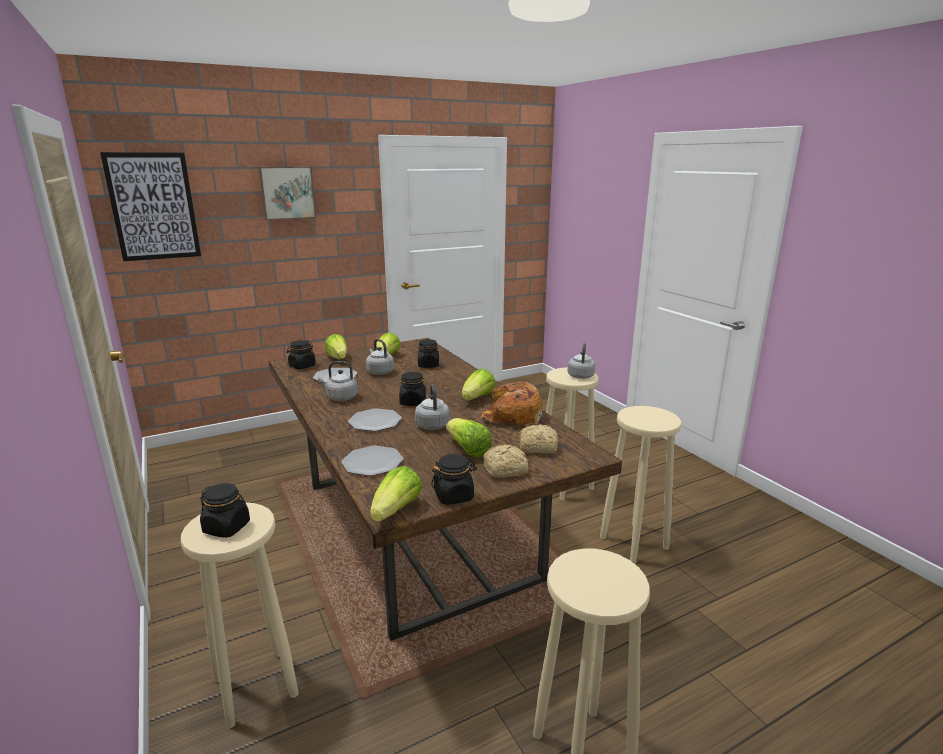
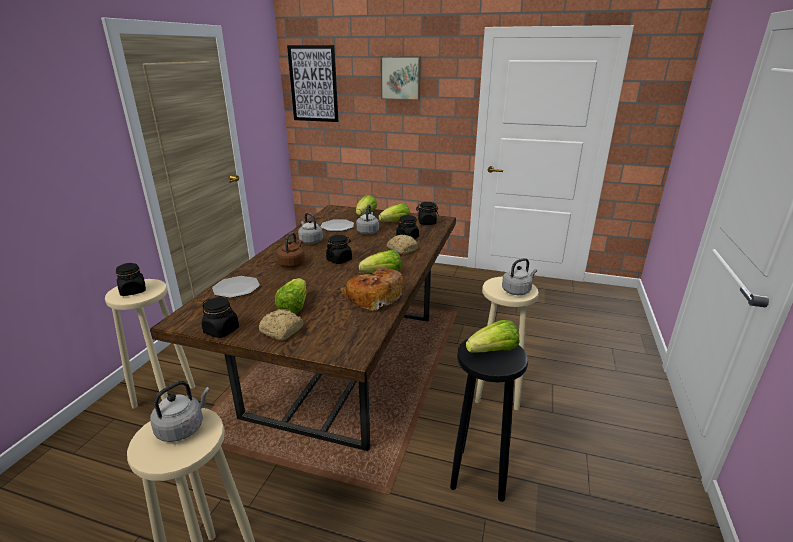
camera: 45 degrees right, 5 degrees up
black jar [287,340,316,369] -> black jar moved to [416,202,439,225]
plate [348,408,402,431] -> brown kettle [277,232,305,268]
lettuce [370,466,422,522] -> lettuce moved to [466,320,519,353]
grey kettle [415,384,450,430] -> grey kettle moved to [150,381,210,442]
bread [519,424,558,454] -> bread moved to [387,235,418,254]
beige stool [600,406,682,564] -> black stool [450,338,528,502]

